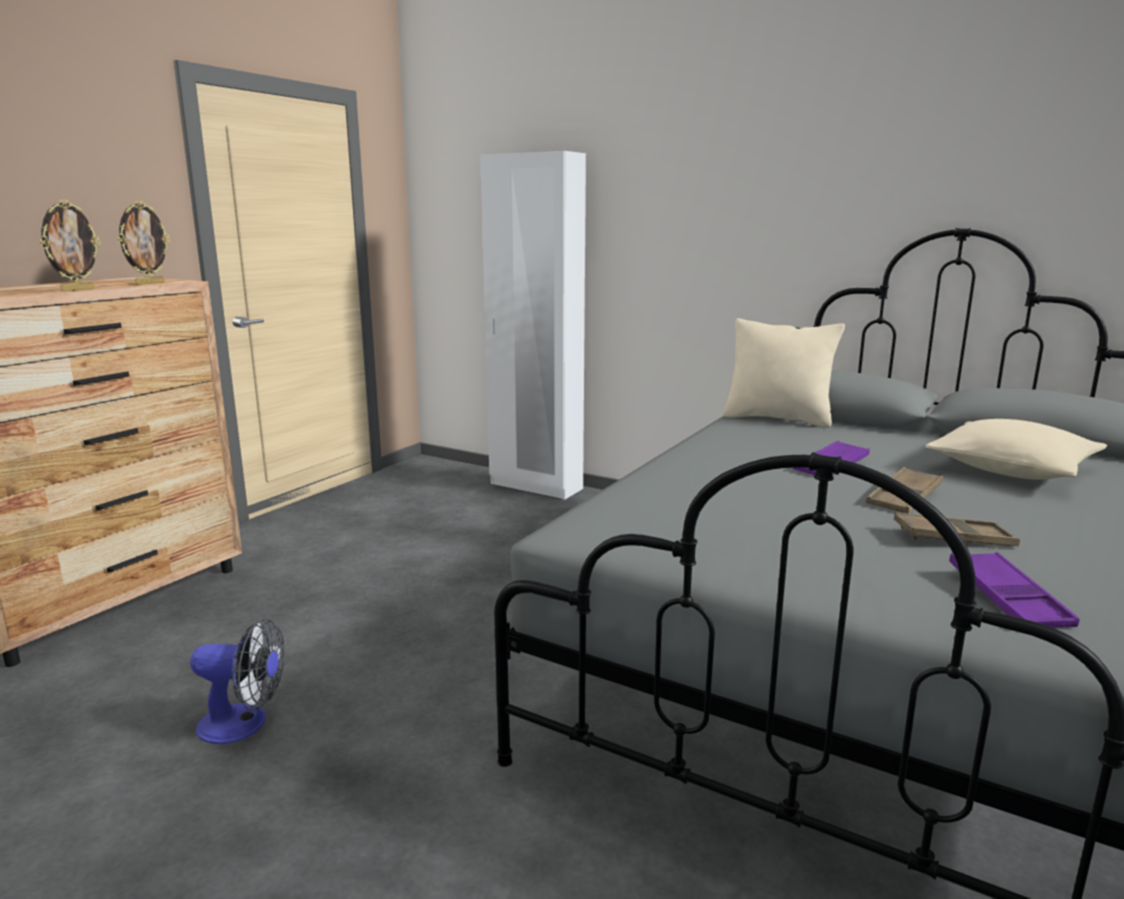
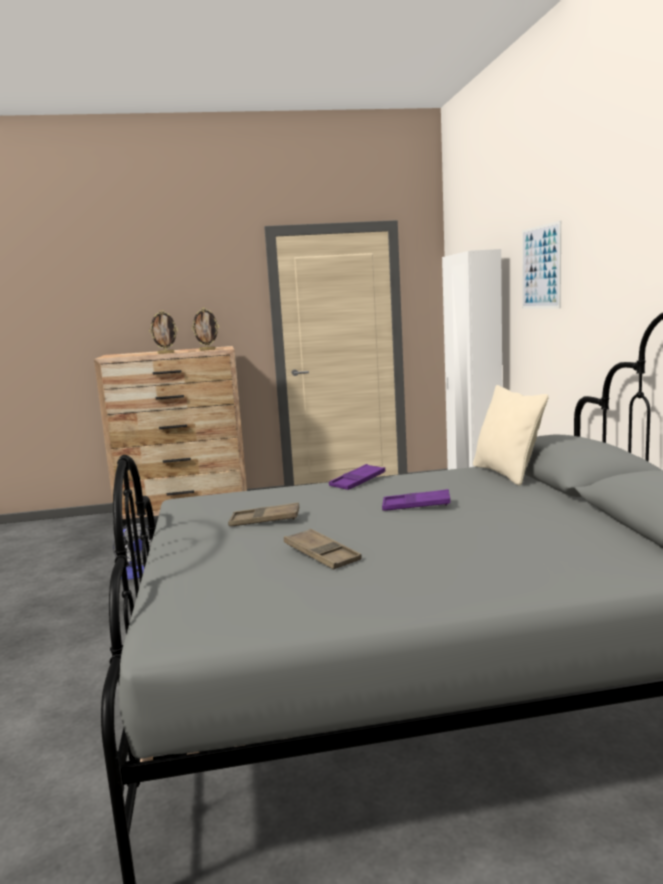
camera: 50 degrees right, 5 degrees down
brown tray [866,467,943,514] -> brown tray moved to [228,503,300,526]
beige pillow [925,419,1107,480] -> none
purple tray [949,552,1080,628] -> purple tray moved to [329,464,385,490]
none -> picture [522,221,561,309]

